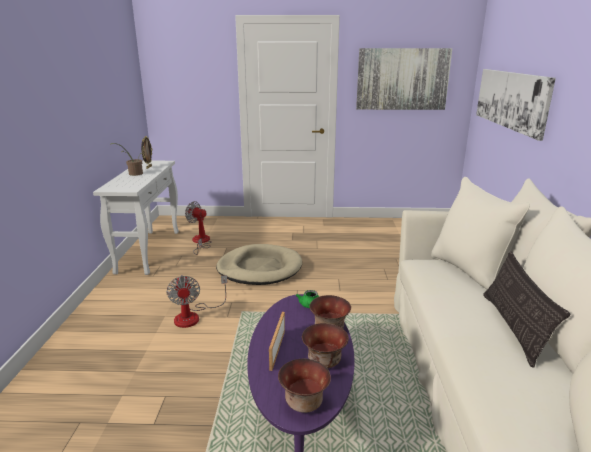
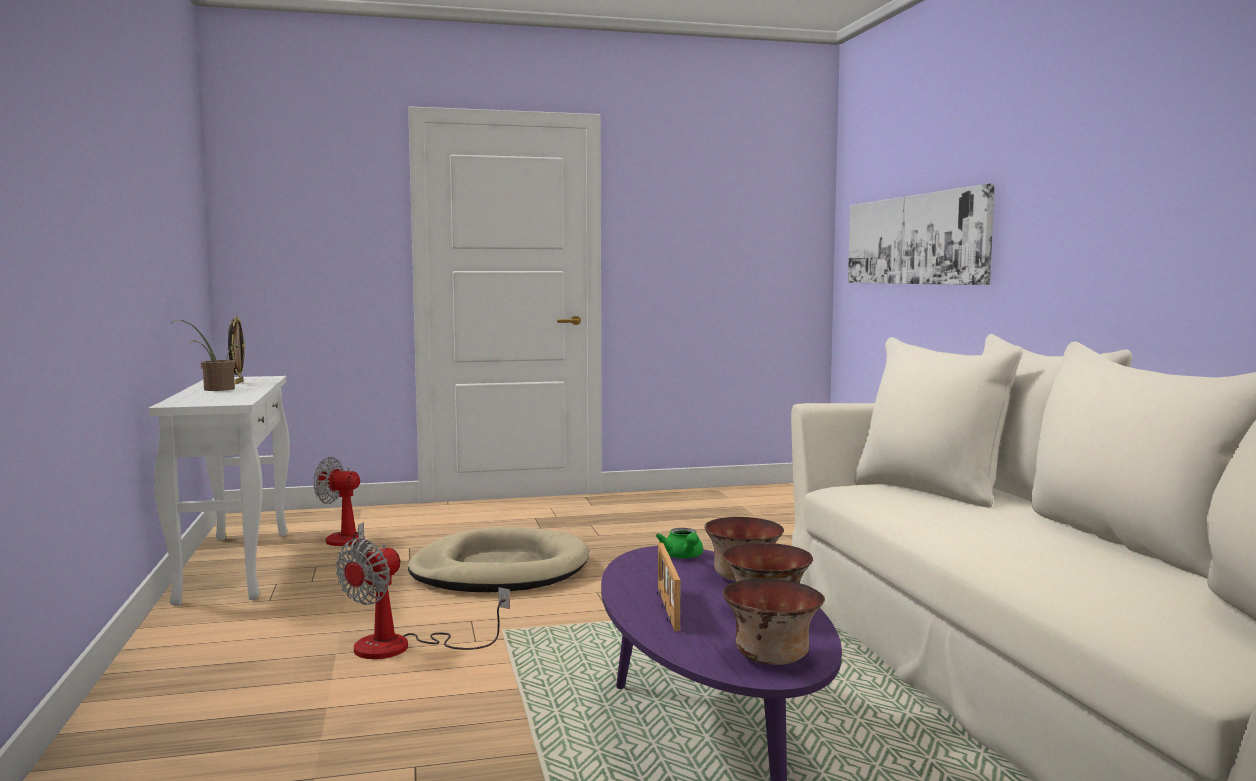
camera: 15 degrees left, 15 degrees down
fan [166,275,228,328] -> fan turned 60 degrees clockwise [335,538,510,659]
picture [356,48,452,110] -> none
pillow [483,251,570,368] -> none

